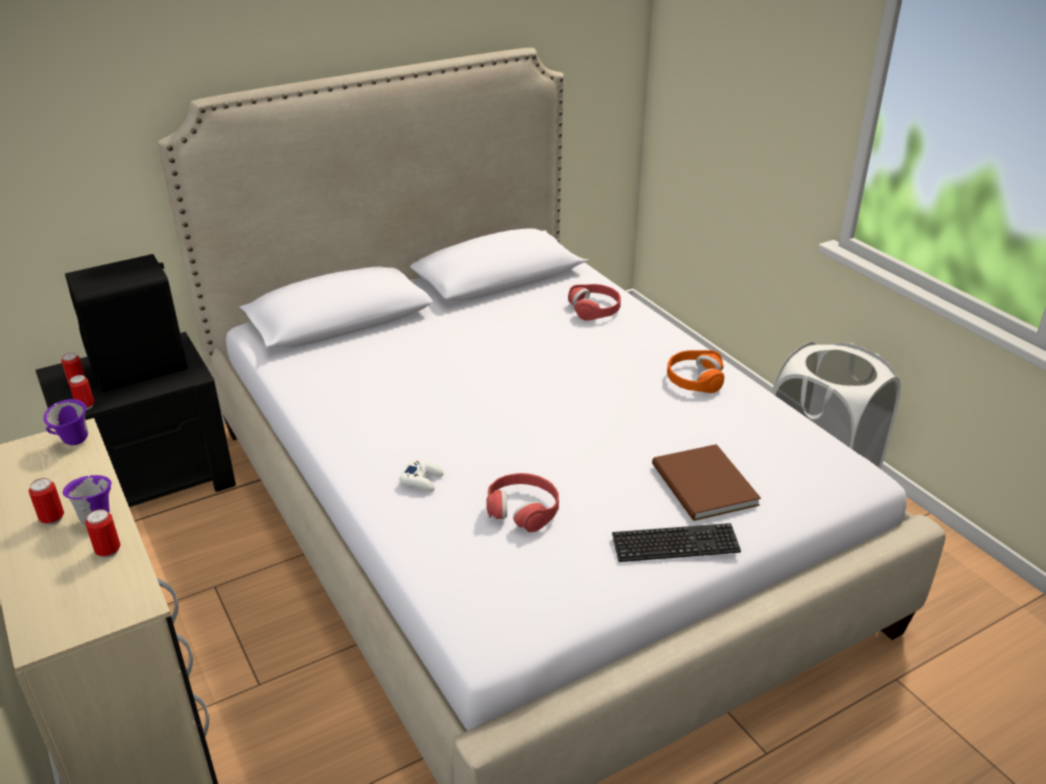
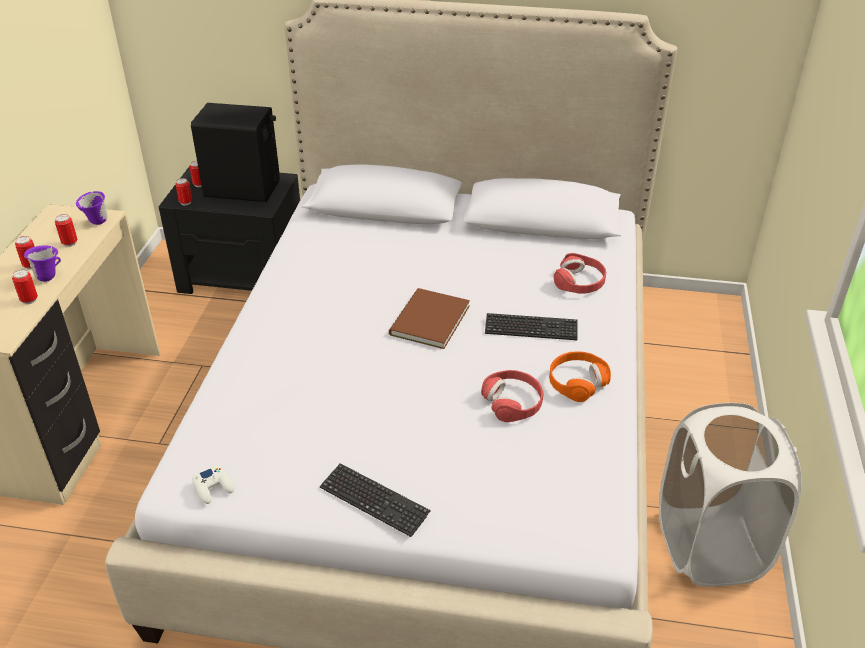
camera: 40 degrees right, 5 degrees up
white game controller [399,461,443,492] -> white game controller moved to [192,465,234,504]
red headphones [486,473,559,532] -> red headphones moved to [481,370,543,422]
brown book [652,444,761,521] -> brown book moved to [389,288,470,349]
none -> can [55,214,77,247]
none -> keyboard [485,313,578,340]

